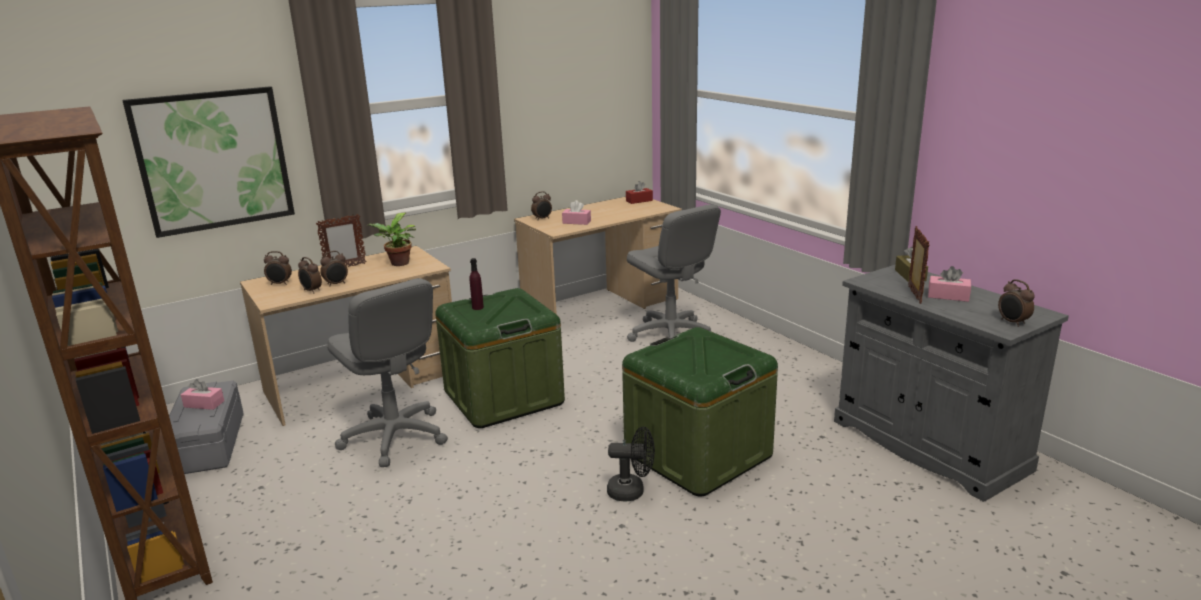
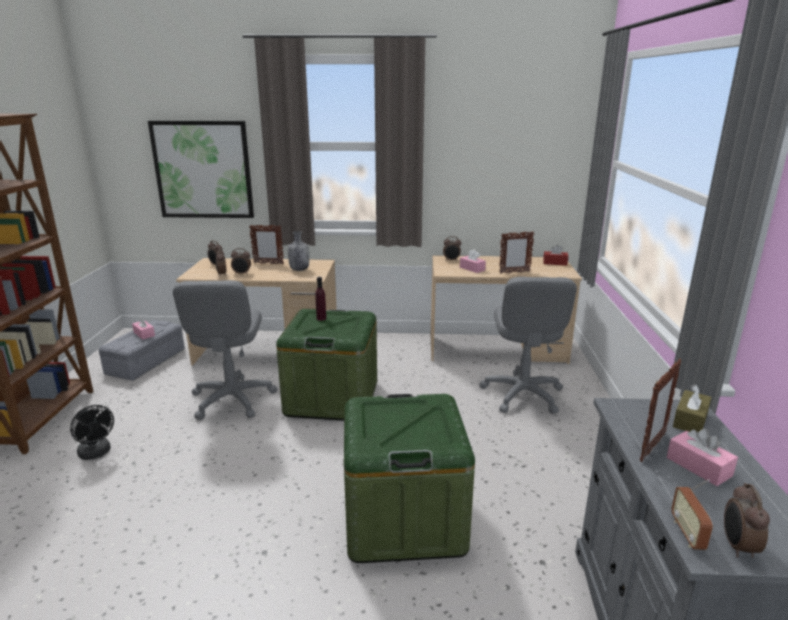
camera: 35 degrees right, 0 degrees up
potted plant [366,213,416,266] -> grey bottle [288,231,309,271]
black fan [607,427,655,501] -> black fan moved to [70,405,114,460]
none -> picture frame [499,231,534,274]
none -> radio [671,479,713,550]

